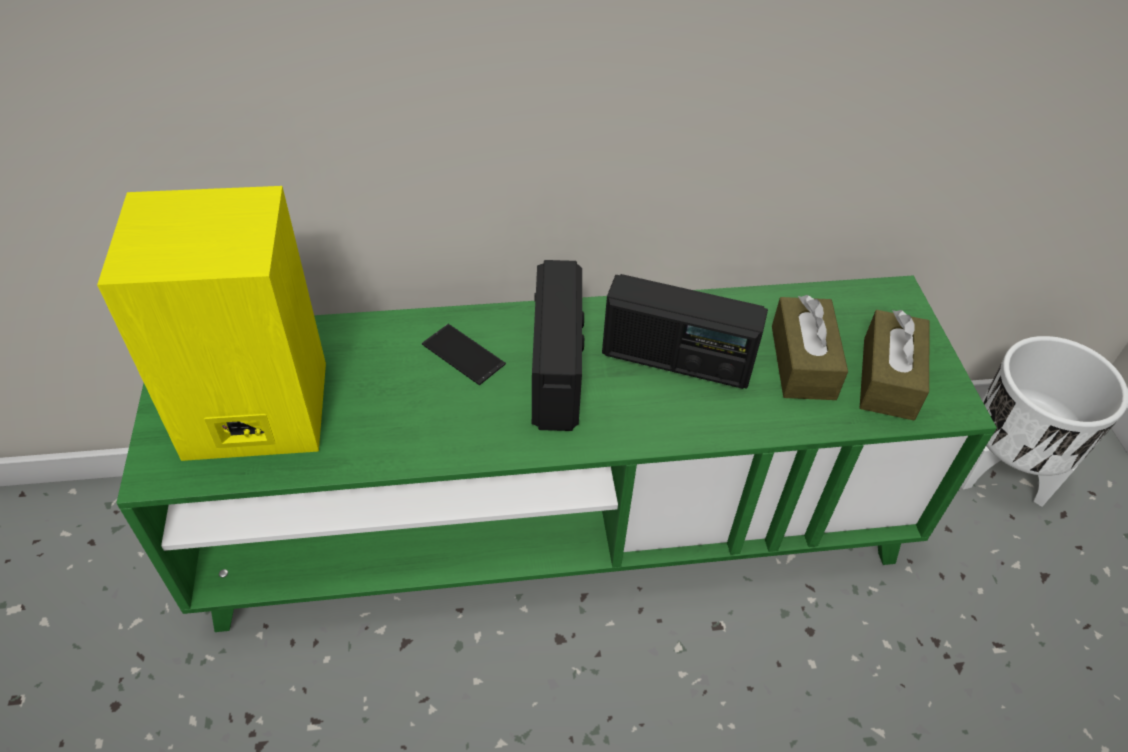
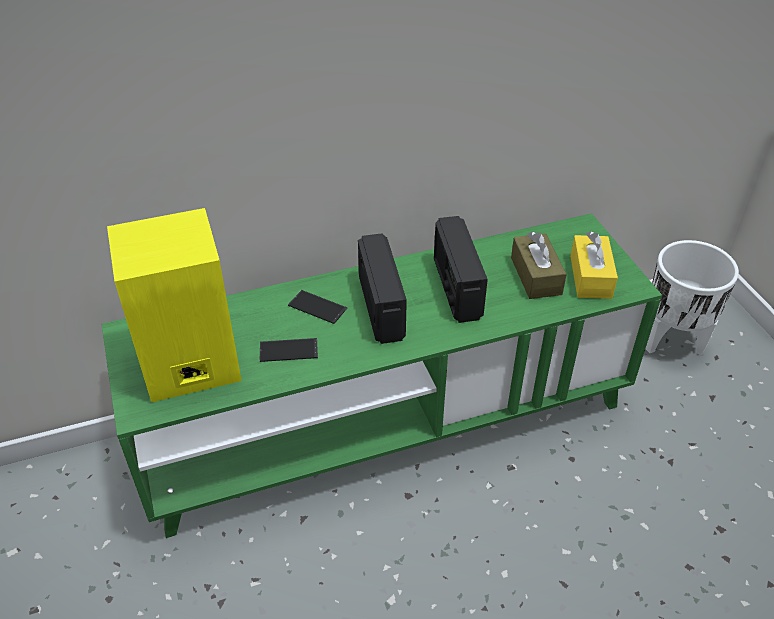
camera: 10 degrees left, 5 degrees down
radio [602,274,768,389] -> radio turned 75 degrees clockwise [434,216,488,323]
brown tissue box [860,310,929,420] -> yellow tissue box [570,231,618,299]
none -> phone [260,338,318,362]

